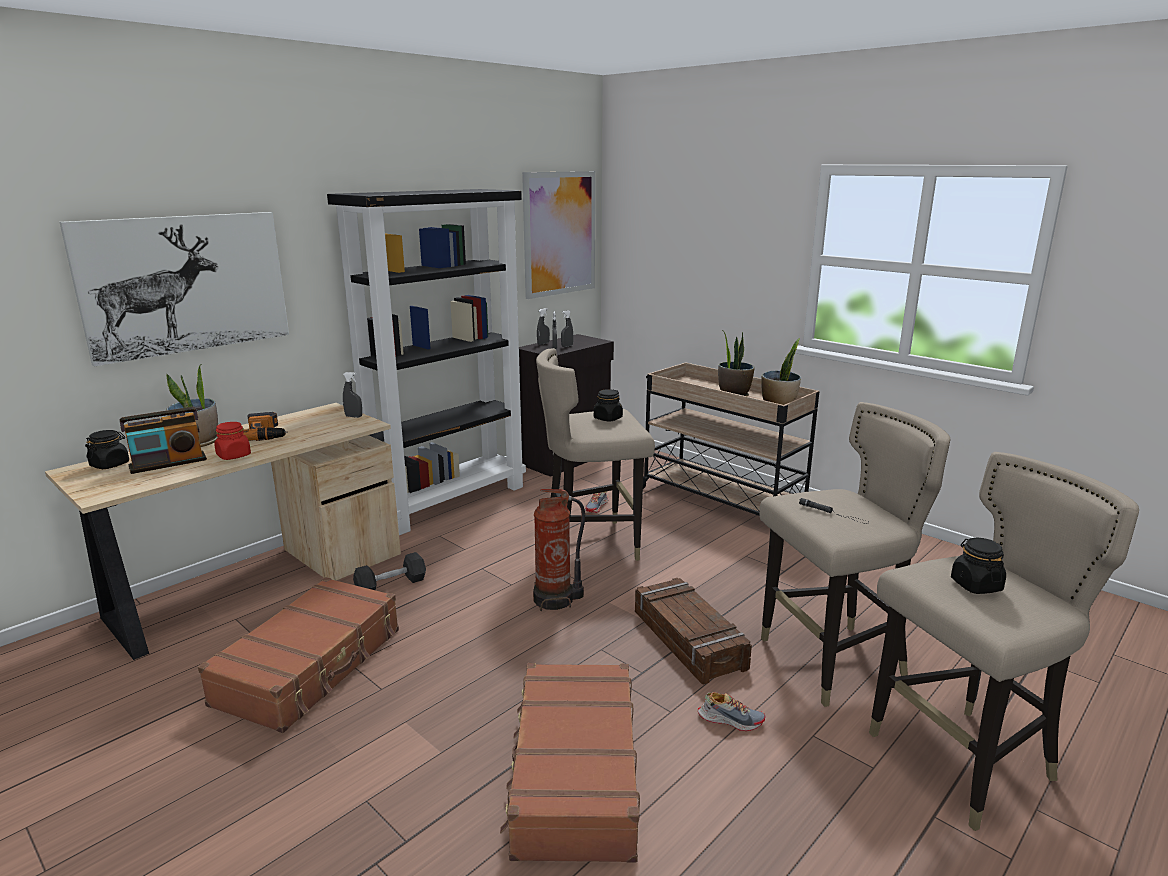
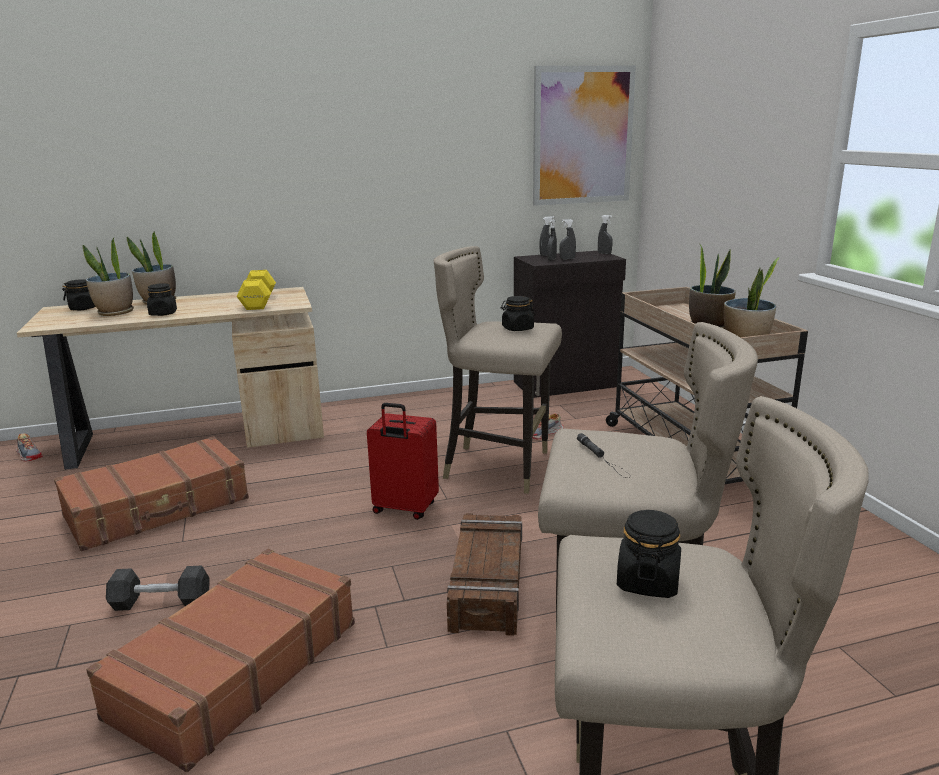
camera: 30 degrees right, 0 degrees up
picture [59,212,289,366] -> none
radio [119,407,207,474] -> potted plant [83,238,134,316]
red jar [214,422,251,460] -> black jar [147,283,177,316]
power drill [243,412,288,441] -> none
black bookcase [327,189,526,535] -> none
grey spray bottle [343,372,362,418] -> grey spray bottle moved to [598,215,613,254]
black dumbbell [353,552,426,590] -> black dumbbell moved to [106,565,210,611]
fire extinguisher [533,489,585,611] -> red suitcase [367,403,439,520]
shoe [698,692,766,731] -> shoe moved to [16,434,43,461]
none -> yellow dumbbell [237,270,276,310]

